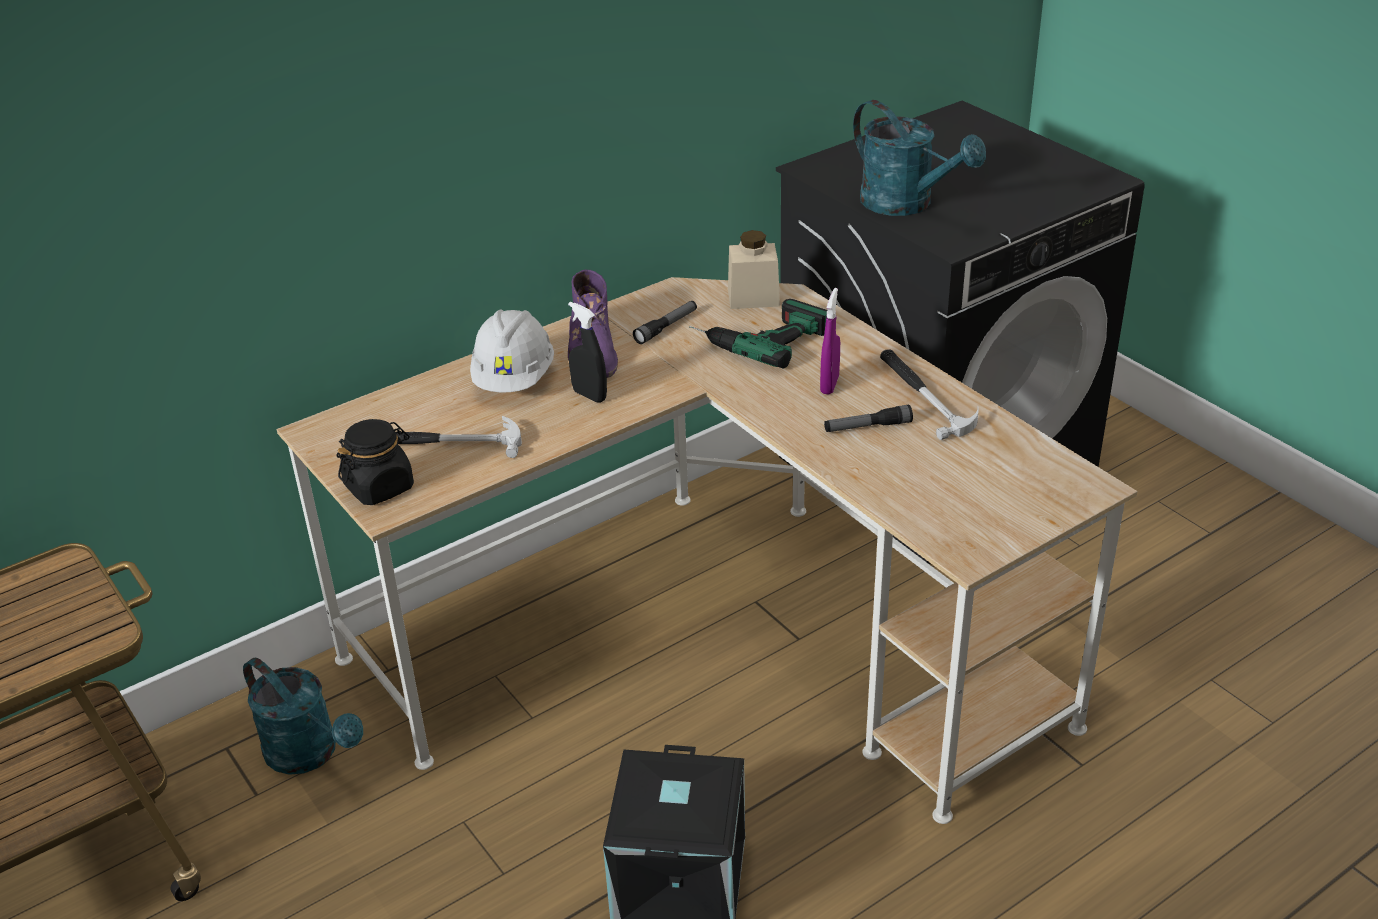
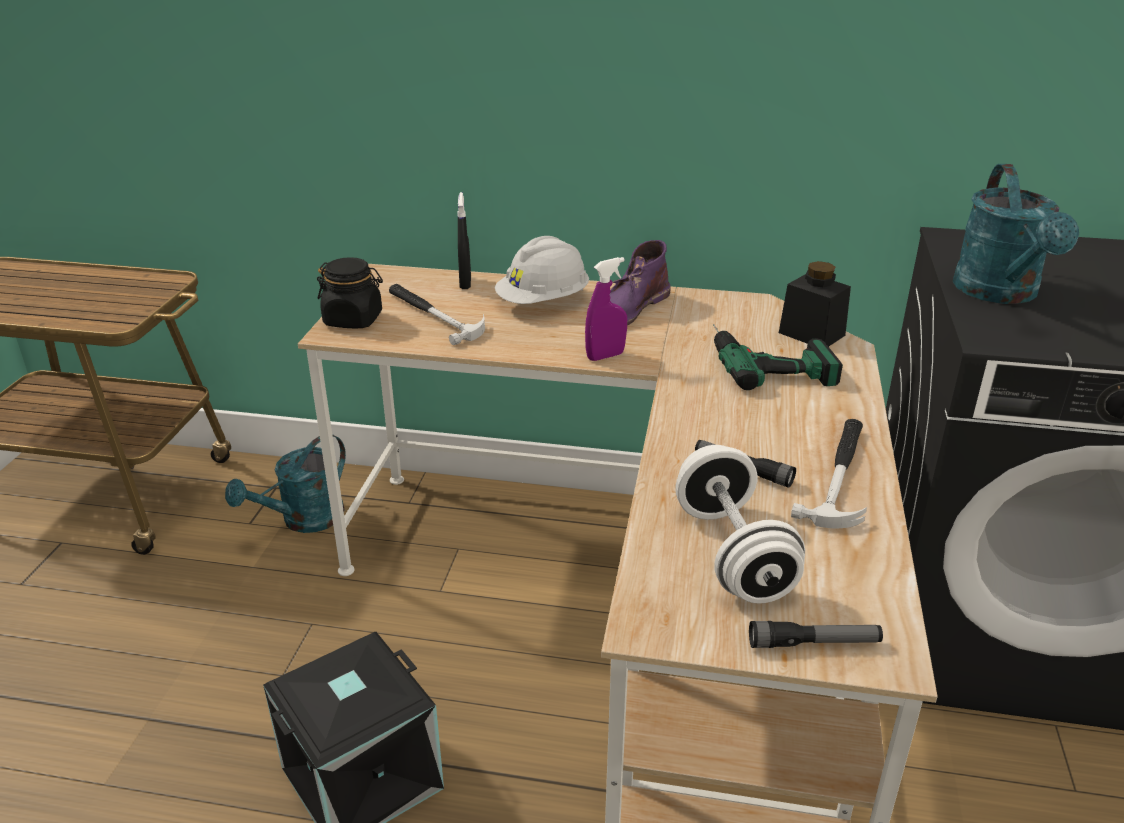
camera: 45 degrees right, 5 degrees down
turquoise watering can [243,658,363,775] -> turquoise watering can turned 45 degrees clockwise [225,434,346,533]
black spray bottle [568,302,607,403] -> black spray bottle moved to [457,192,471,289]
flashlight [633,301,697,344] -> flashlight moved to [749,621,883,648]
beige jar [728,230,780,309] -> black jar [779,261,851,347]
purple spray bottle [820,288,840,395] -> purple spray bottle moved to [585,257,627,361]
none -> white dumbbell [675,445,805,604]

